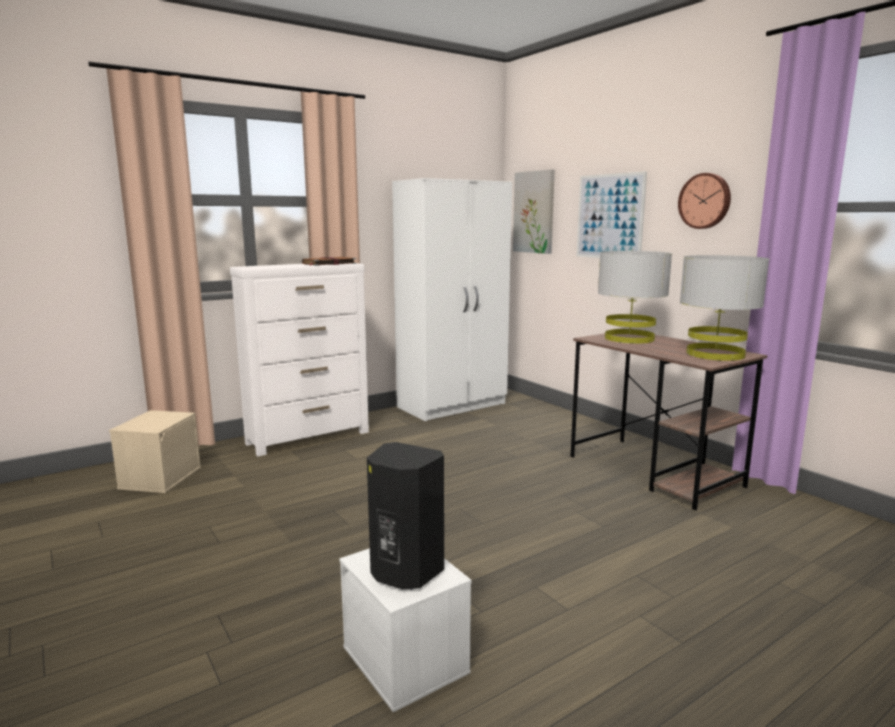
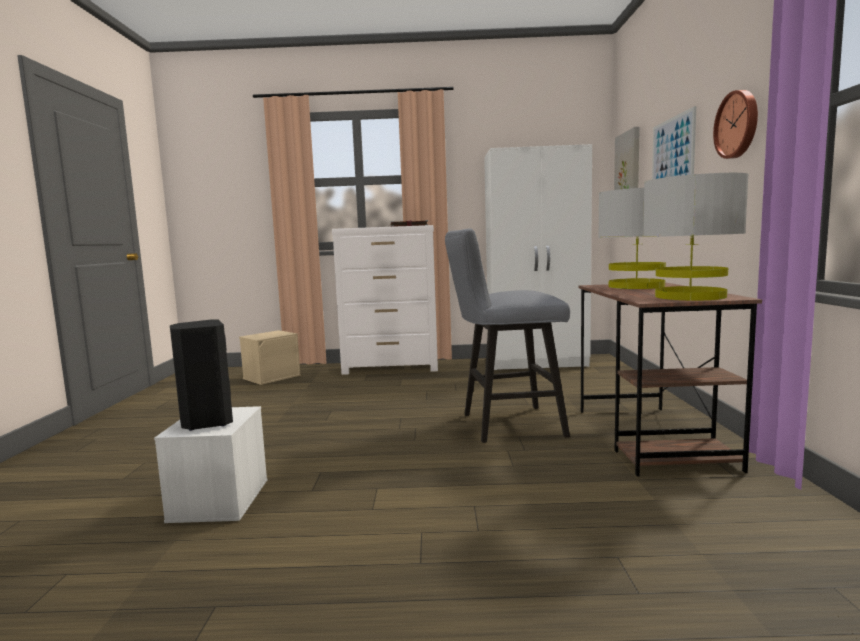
camera: 35 degrees right, 5 degrees down
none -> grey stool [445,228,570,443]

